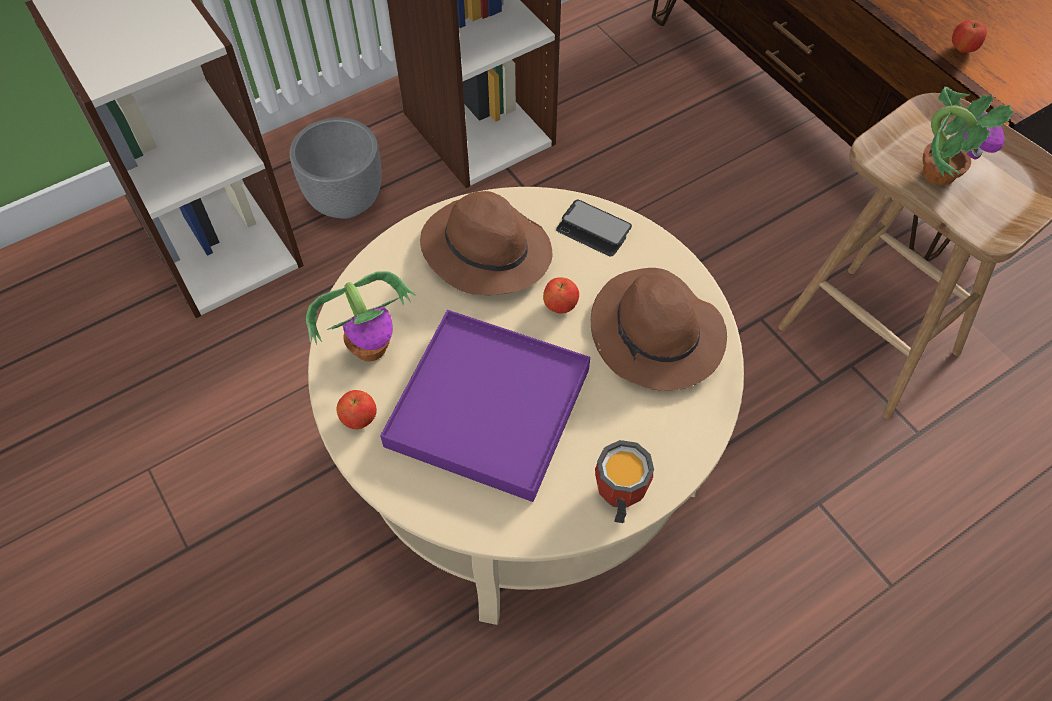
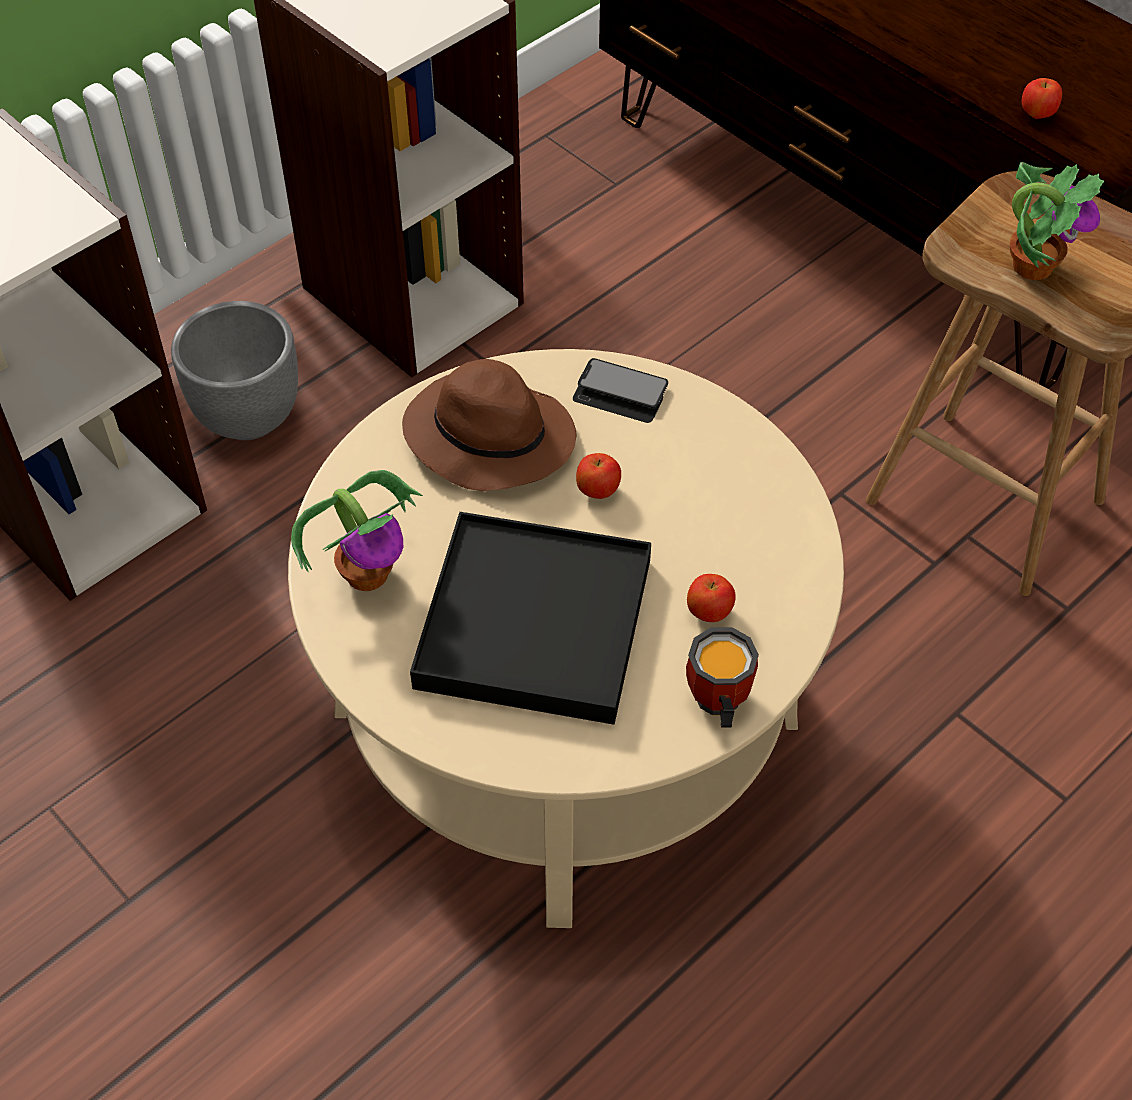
camera: 10 degrees left, 5 degrees down
apple [337,390,377,429] -> apple moved to [687,574,736,622]
purple tray [380,310,590,502] -> black tray [410,512,651,725]
brown hat [591,268,727,391] -> none

